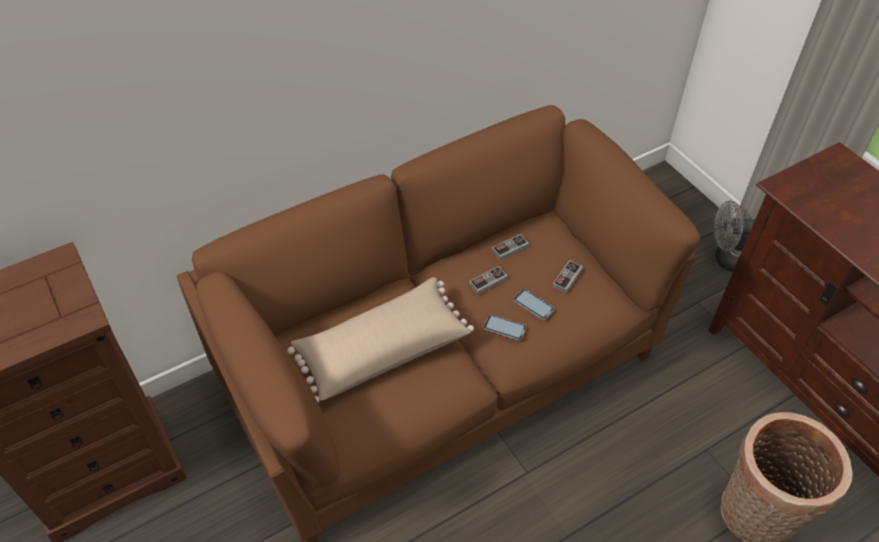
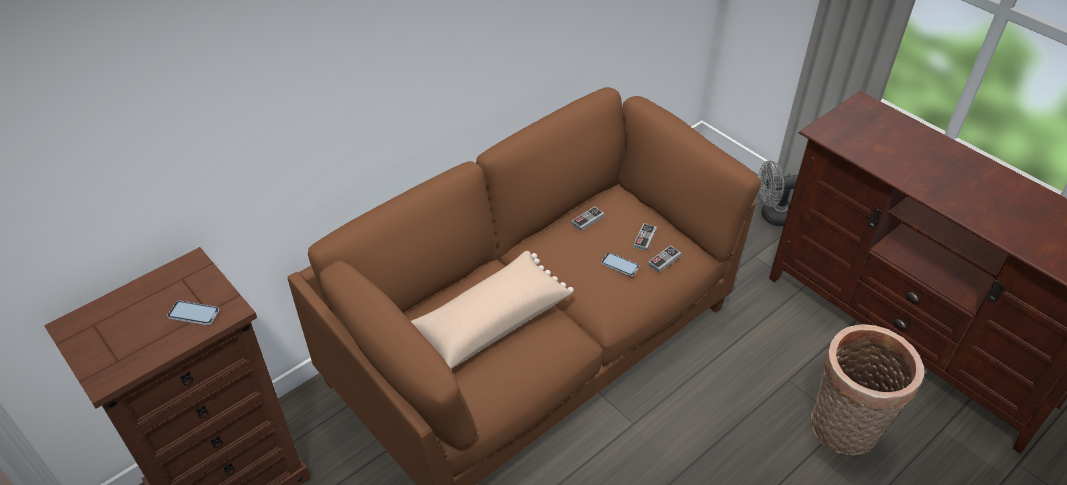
camera: 10 degrees left, 5 degrees down
game controller [469,266,507,294] -> game controller moved to [648,245,681,272]
phone [484,314,526,340] -> phone moved to [167,301,219,325]

